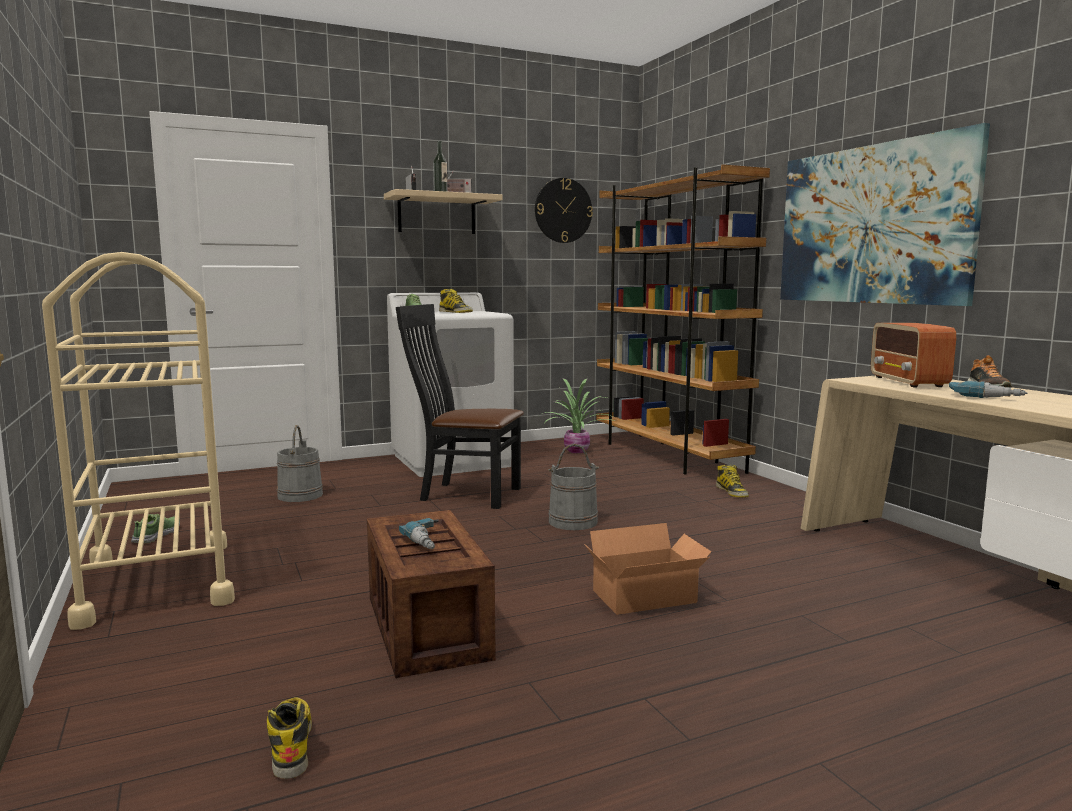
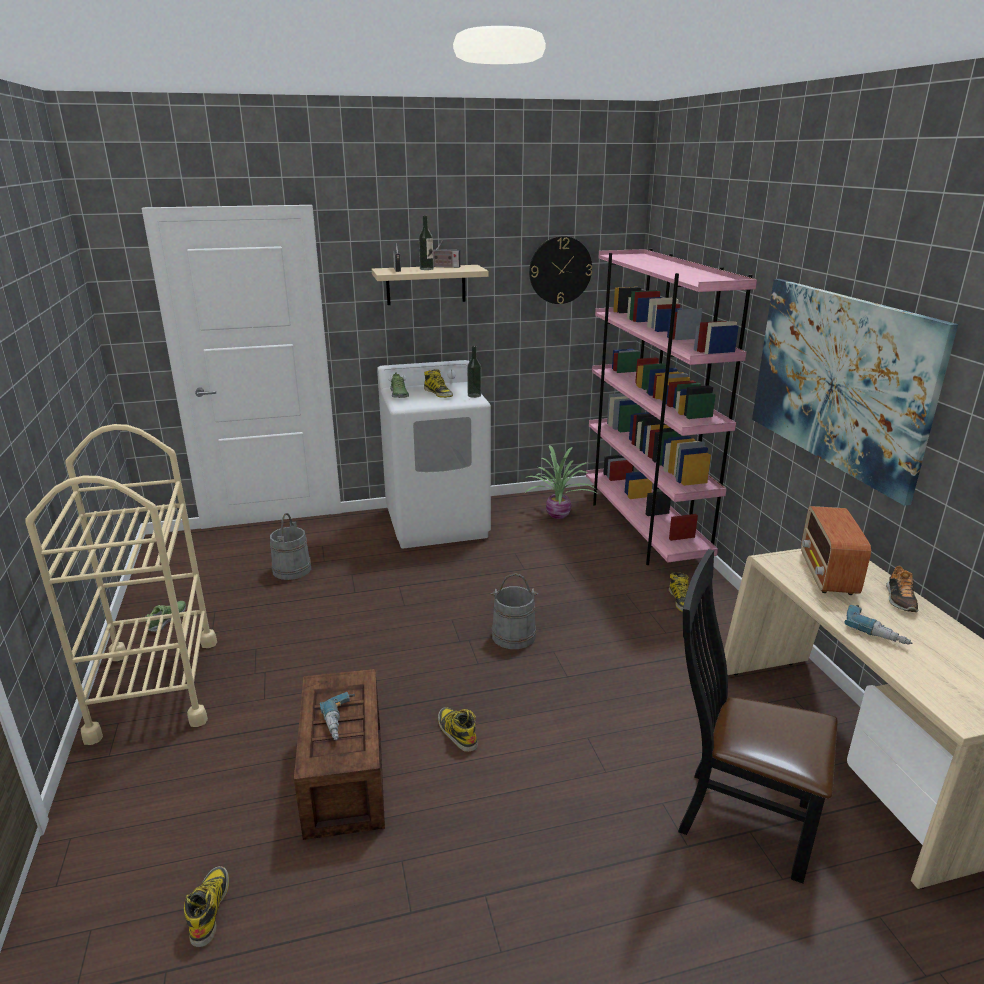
camera: 10 degrees right, 15 degrees up
black chair [396,304,524,509] -> black chair moved to [678,549,838,884]
cardboard box [584,523,711,615] -> none
brown bookcase [596,164,770,474] -> pink bookcase [586,249,757,565]
none -> boot [438,707,478,752]
none -> bottle [467,346,481,398]

